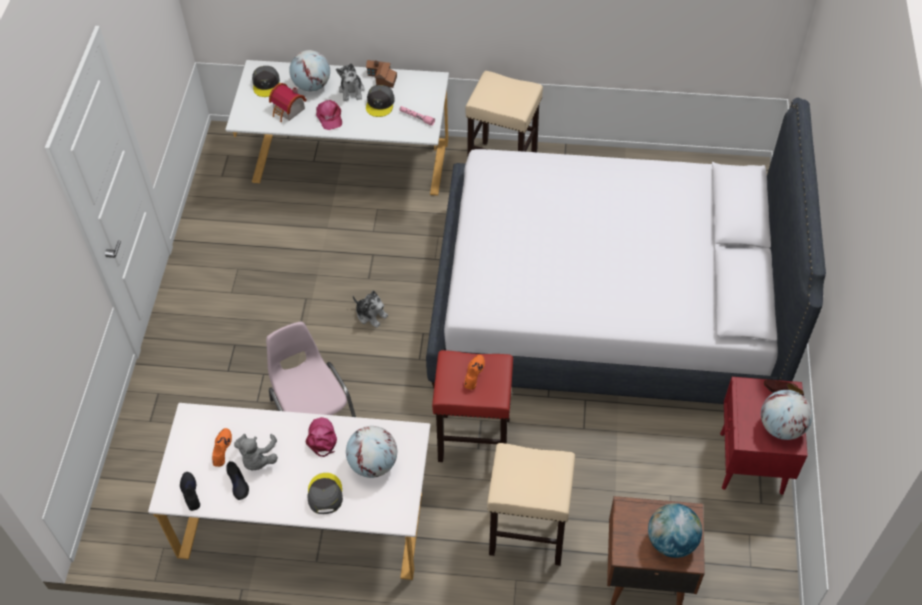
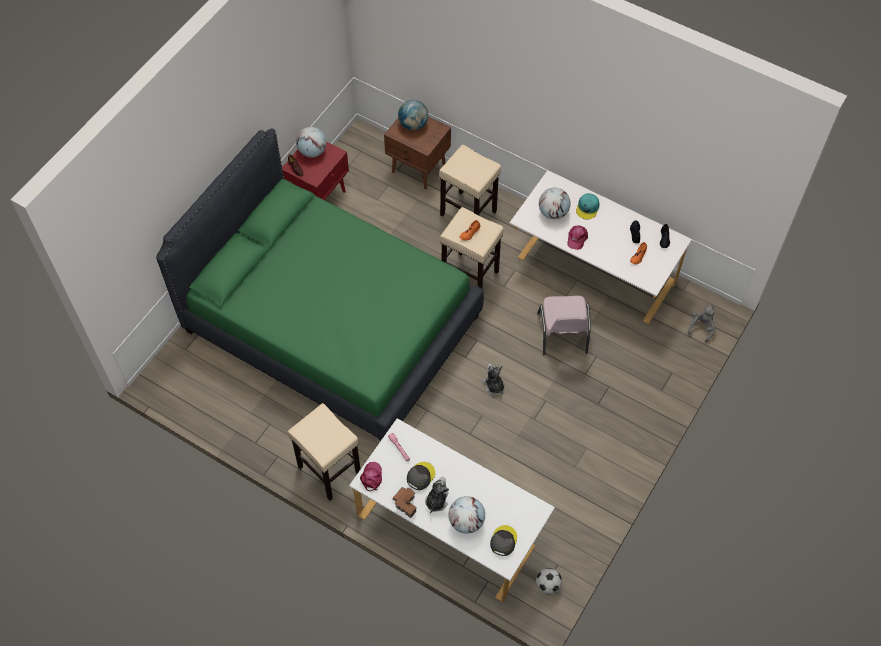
camera: 155 degrees left, 5 degrees up
grey plush toy [234,434,278,470] -> grey plush toy moved to [688,306,715,342]
toy house [269,83,307,122] -> none
grey cap [308,473,343,514] -> turquoise cap [576,193,600,219]
pink cap [316,100,342,130] -> pink cap moved to [360,462,382,491]
white bed [426,98,826,404] -> green bed [156,128,484,441]
red stool [432,350,513,462] -> beige stool [440,207,504,290]
none -> football [536,568,562,594]

